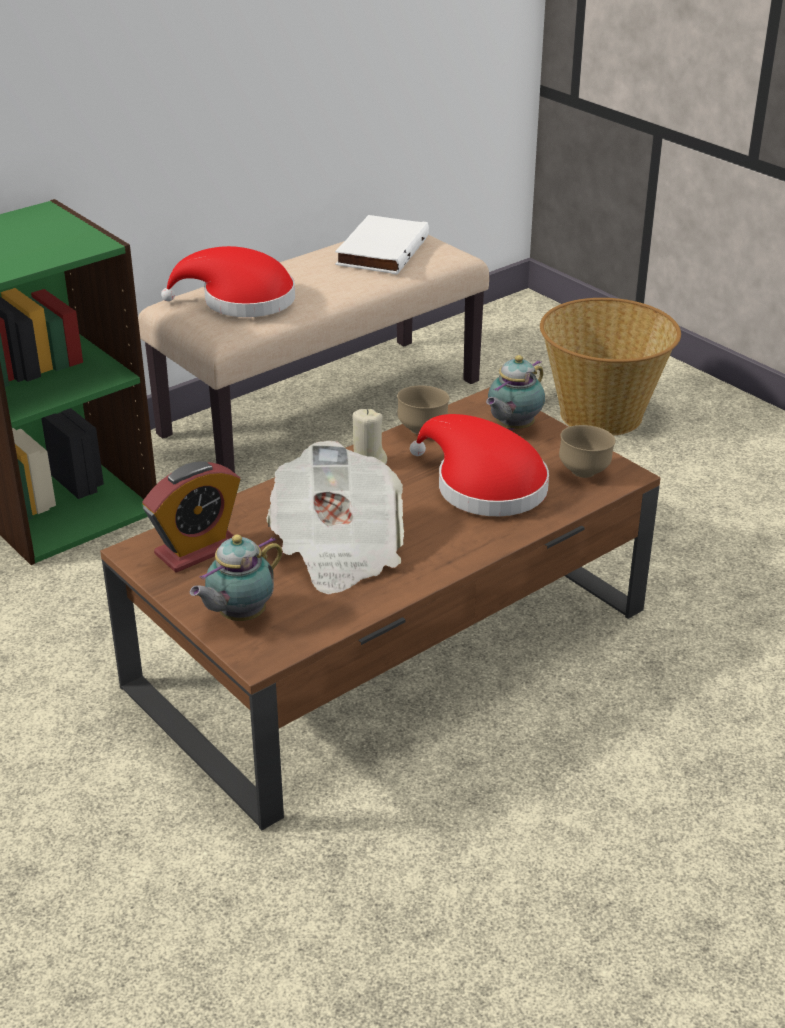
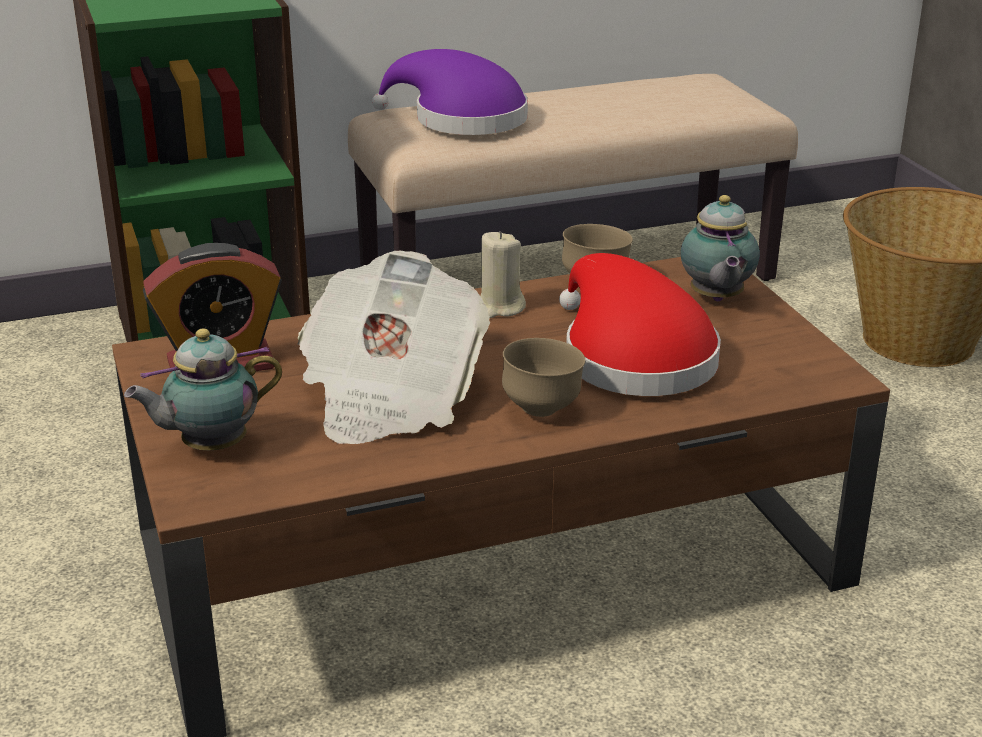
camera: 20 degrees right, 5 degrees down
red hat [161,246,295,317] -> purple hat [372,49,528,135]
white book [335,215,429,275] -> none
teapot [486,355,545,430] -> teapot turned 60 degrees counterclockwise [681,195,760,301]
brown bowl [559,425,616,478] -> brown bowl moved to [502,338,585,417]

